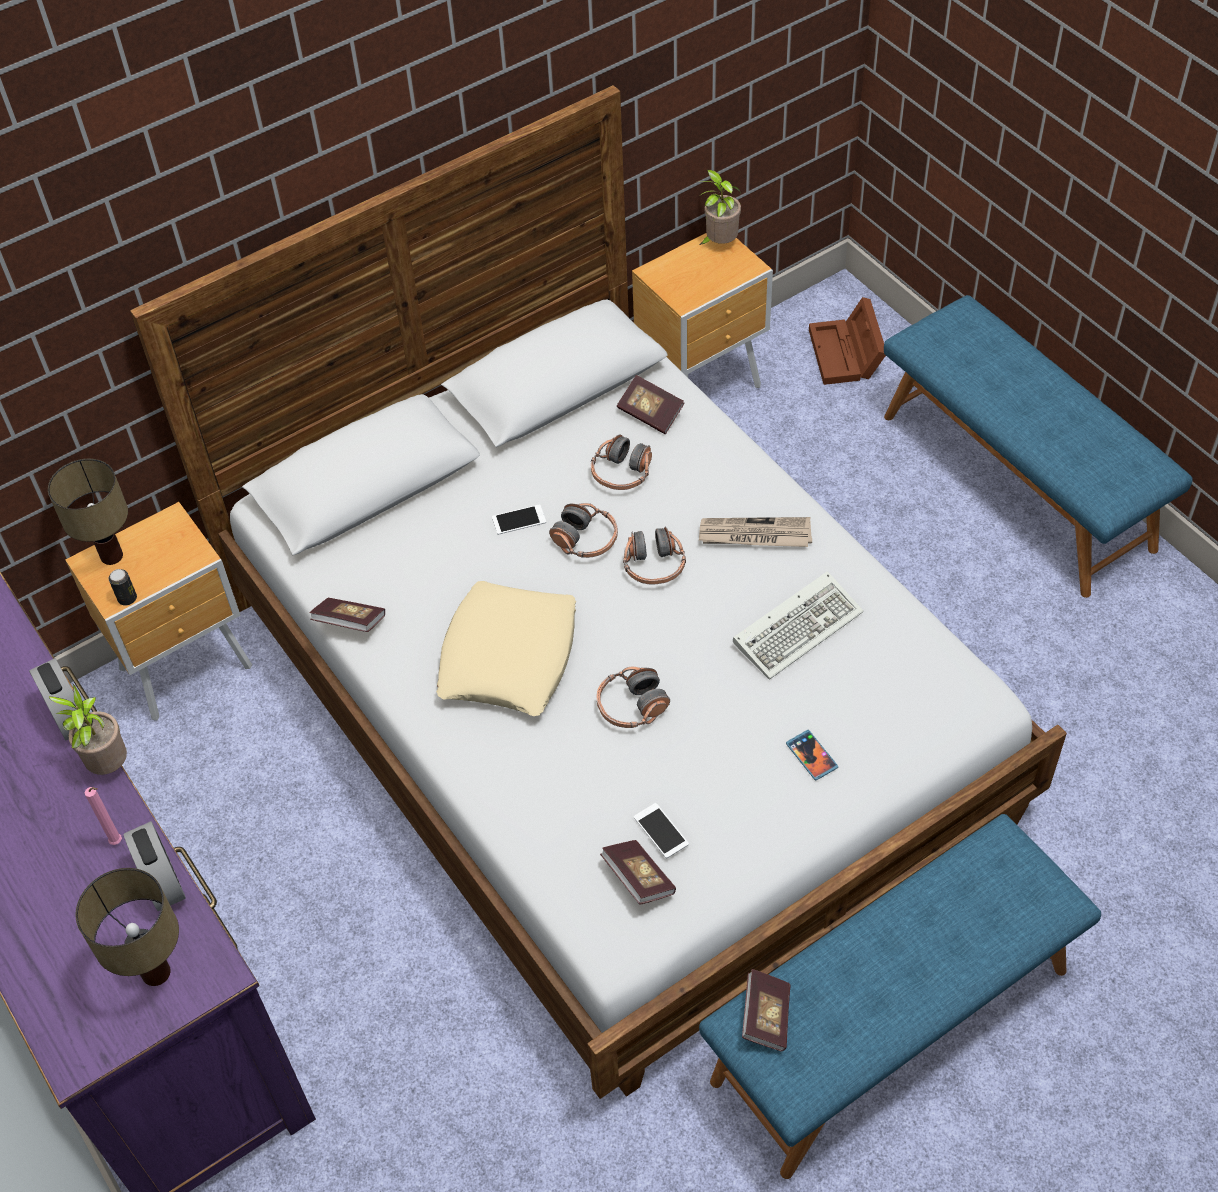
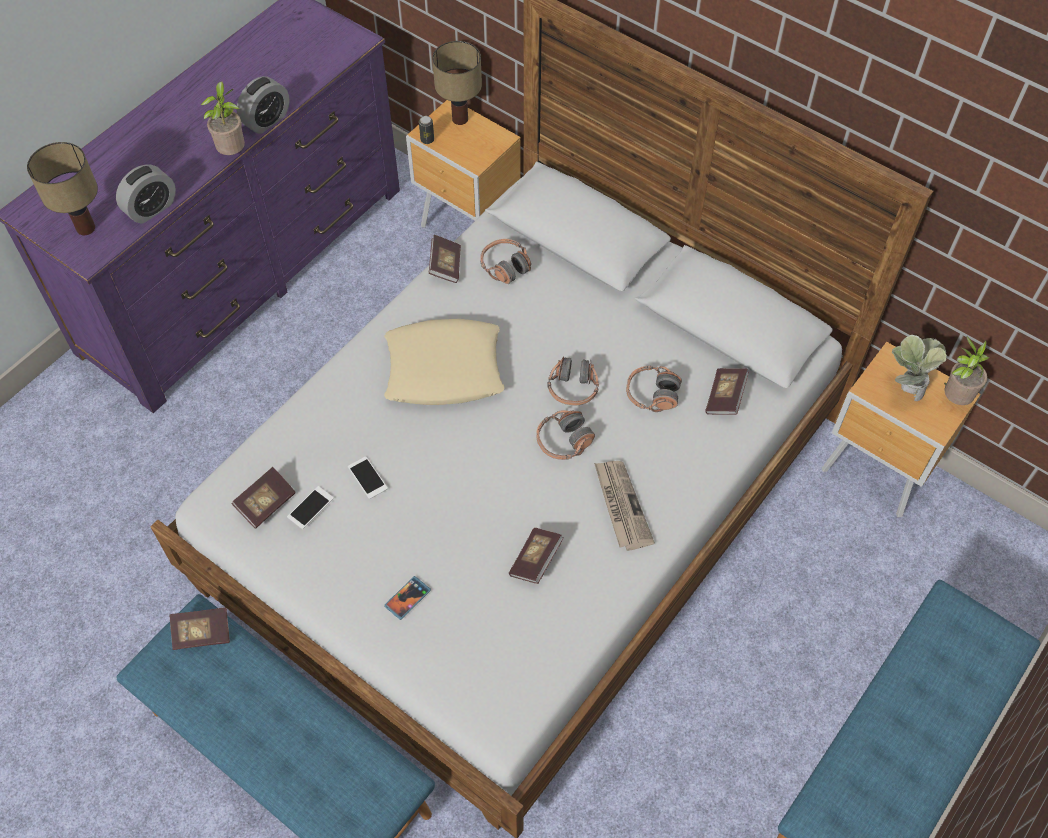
camera: 70 degrees right, 5 degrees up
pink candle [85,787,122,845] -> none
phone [492,504,546,535] -> phone moved to [348,456,388,499]
headphones [597,667,670,728] -> headphones moved to [480,239,531,284]
keyboard [733,571,864,680] -> book [509,527,564,584]
brown storage box [809,297,886,385] -> none
none -> potted plant [892,335,947,401]

